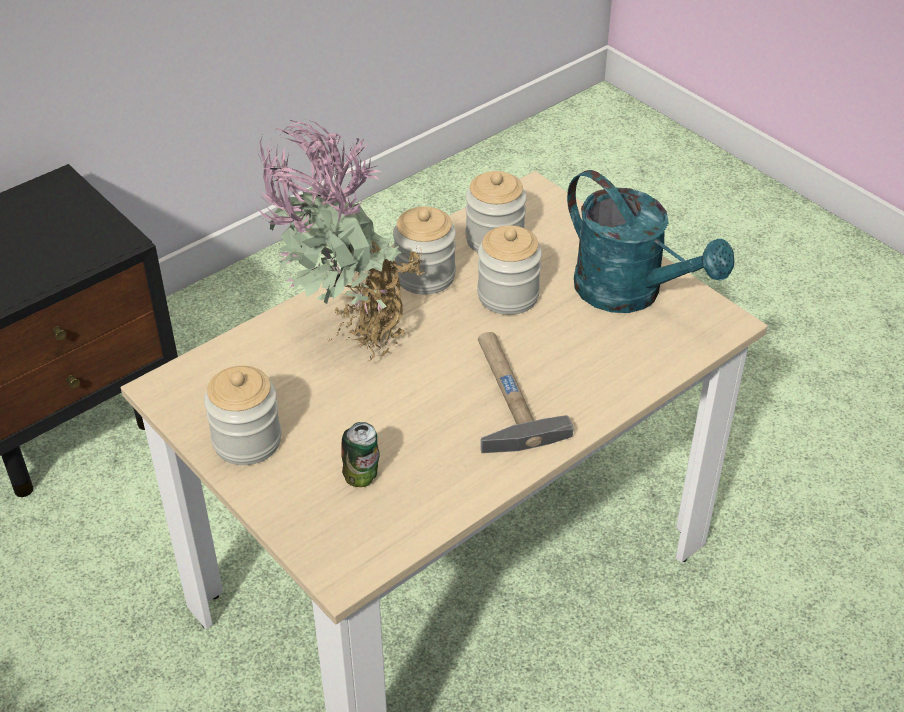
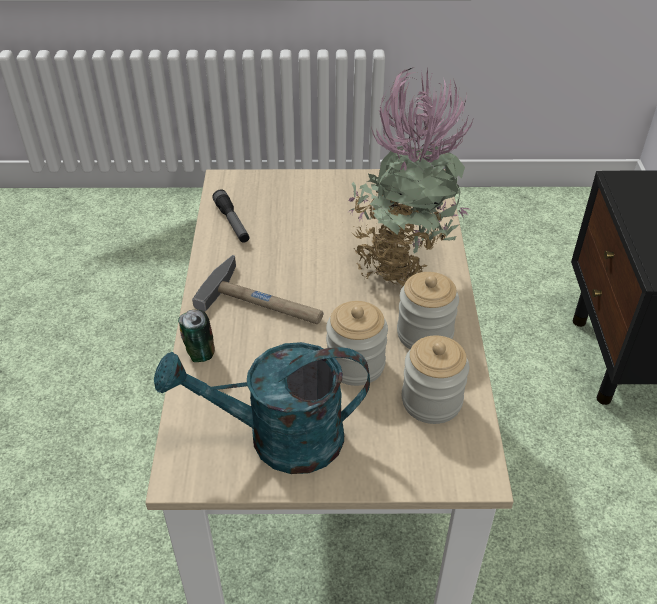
camera: 130 degrees right, 0 degrees up
jar [204,366,282,465] -> none
can [341,422,380,487] -> can moved to [178,310,215,362]
none -> flashlight [212,189,249,243]

